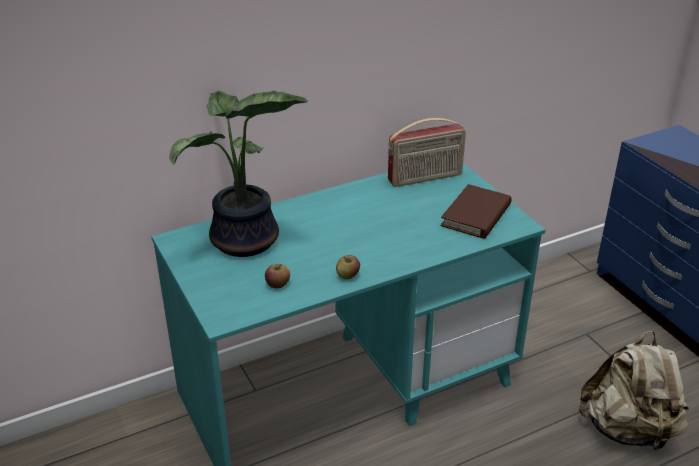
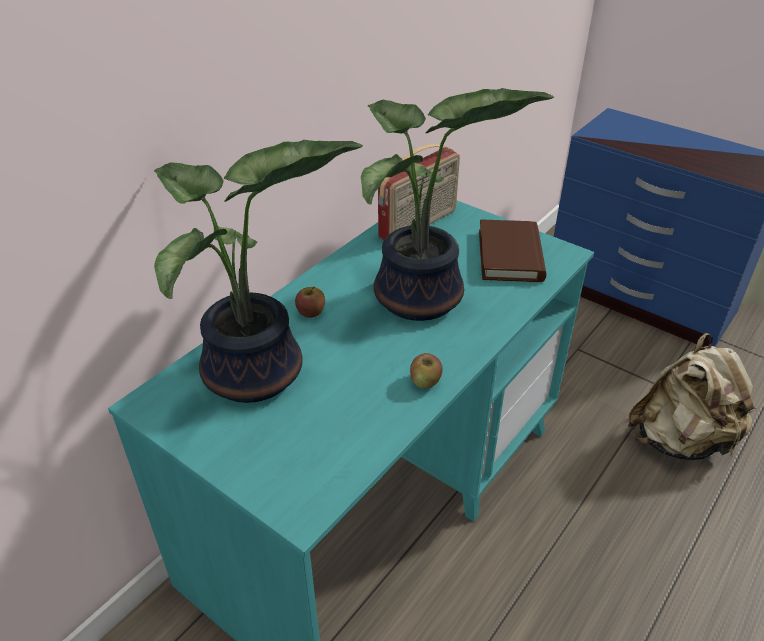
camera: 25 degrees left, 5 degrees up
apple [265,264,290,289] -> apple moved to [295,286,325,318]
none -> potted plant [361,88,554,321]

